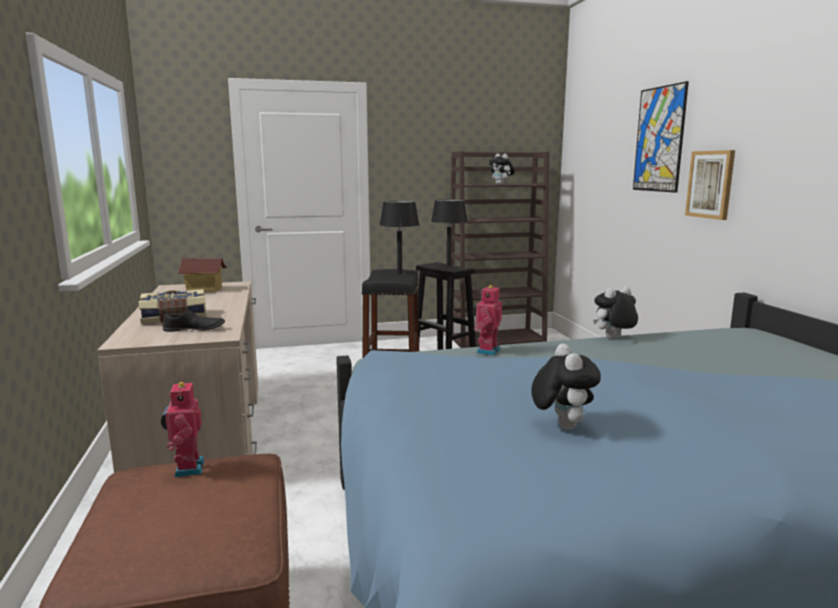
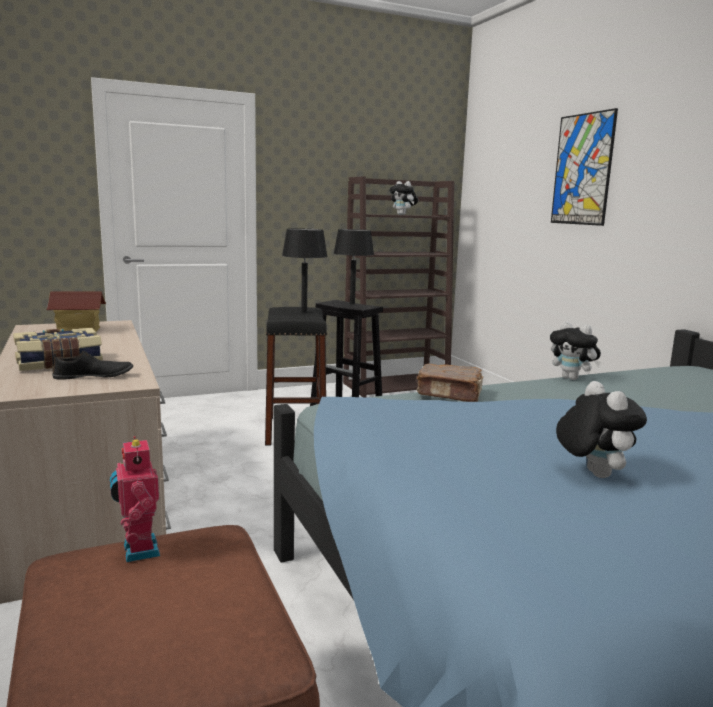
camera: 10 degrees left, 0 degrees up
toy robot [473,284,502,356] -> brown book [417,364,483,402]
plush toy [593,286,638,338] -> plush toy turned 105 degrees counterclockwise [550,321,601,380]
picture [685,150,735,220] -> none

